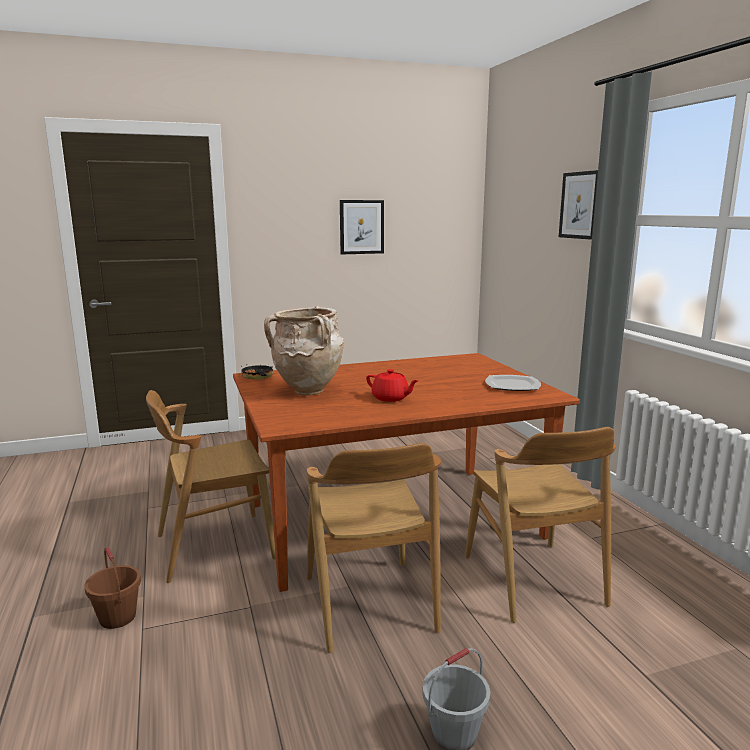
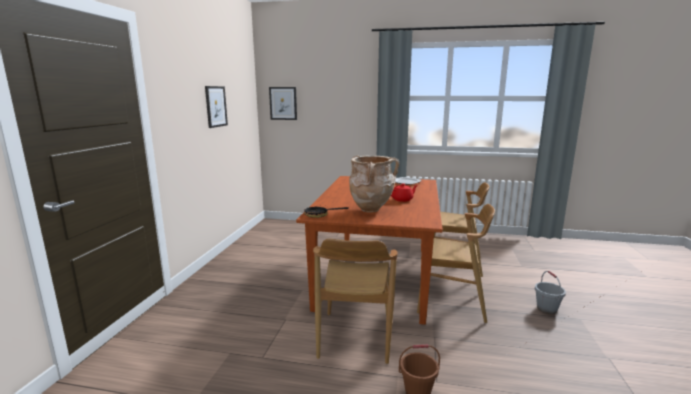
camera: 60 degrees left, 0 degrees up
picture [559,170,598,240] -> picture moved to [269,87,297,120]

